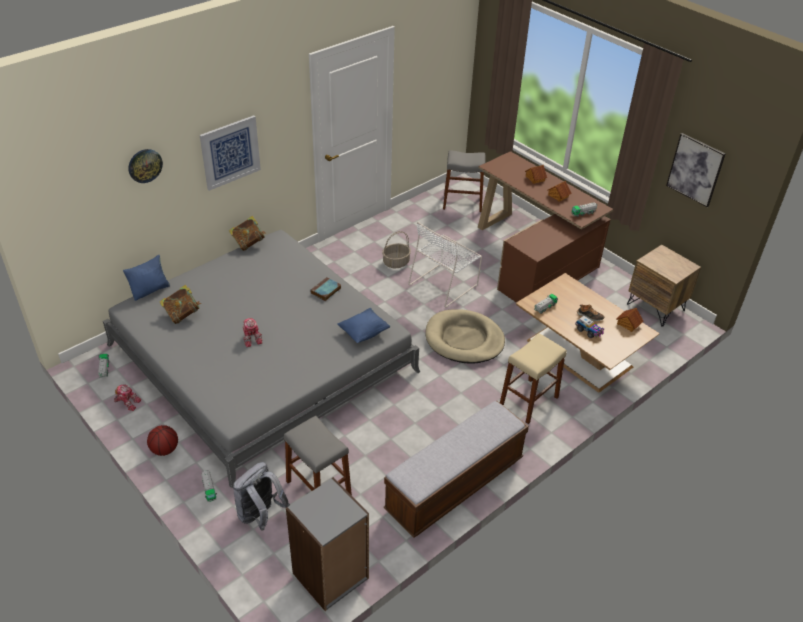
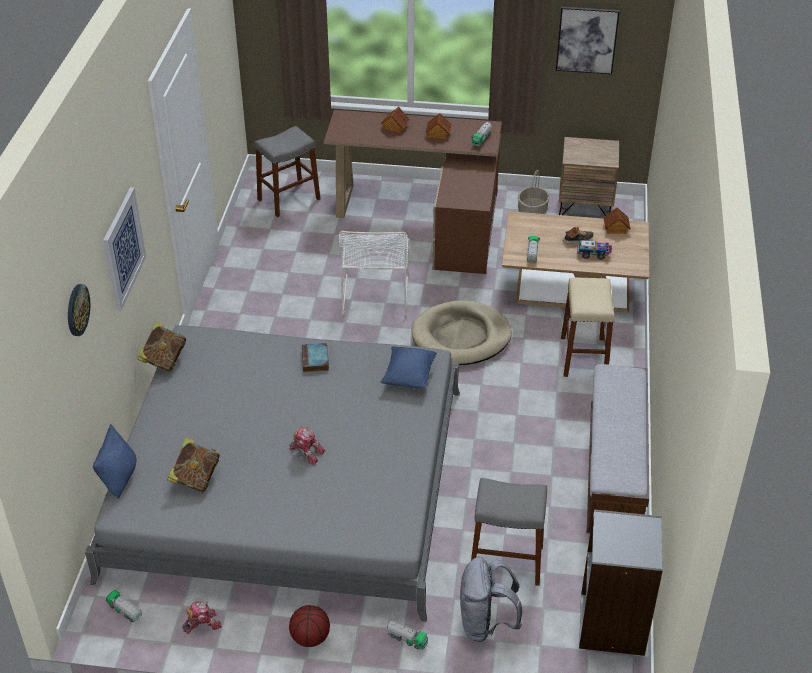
camera: 40 degrees left, 0 degrees up
basket [382,231,411,268] -> basket moved to [518,170,550,214]

